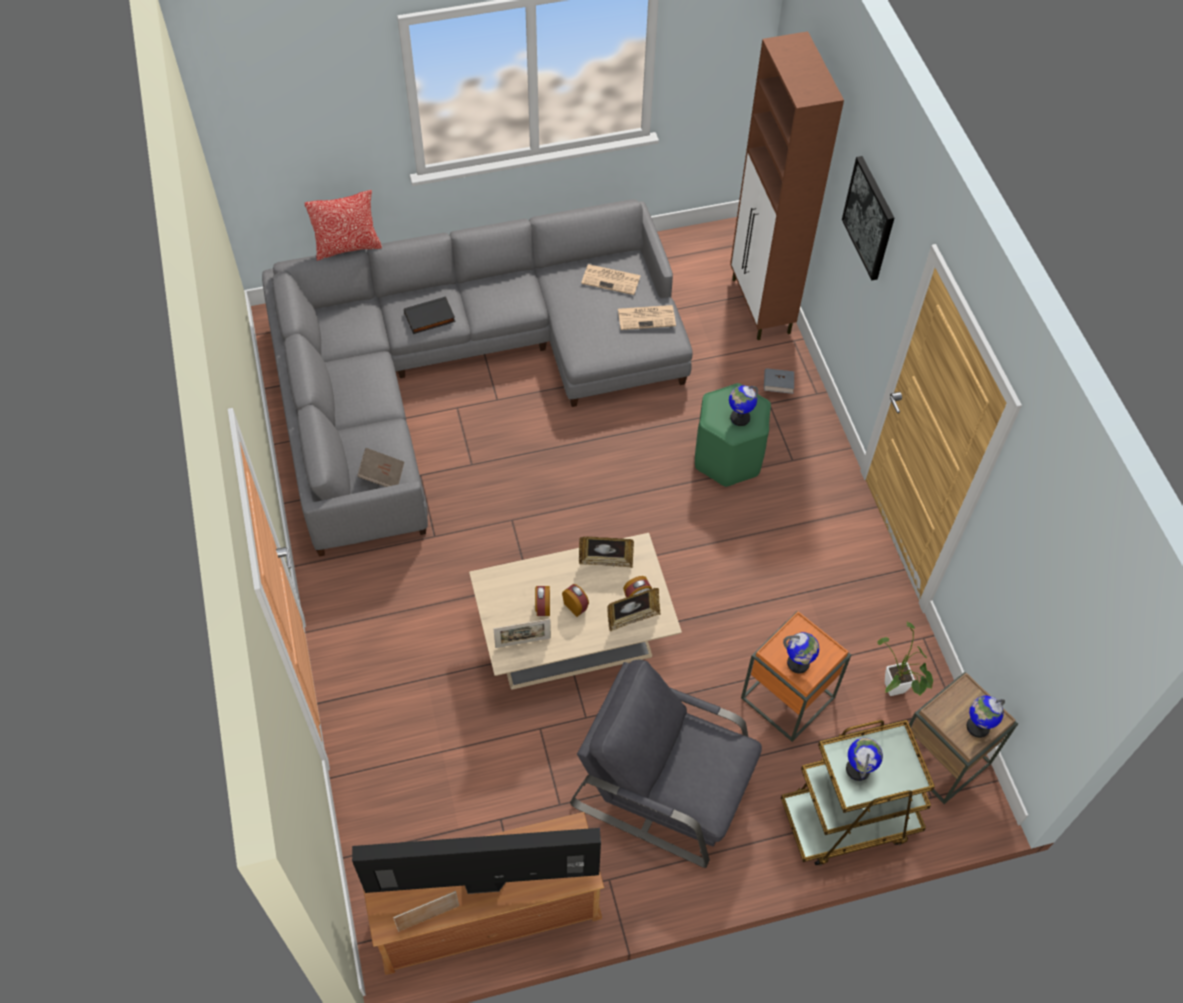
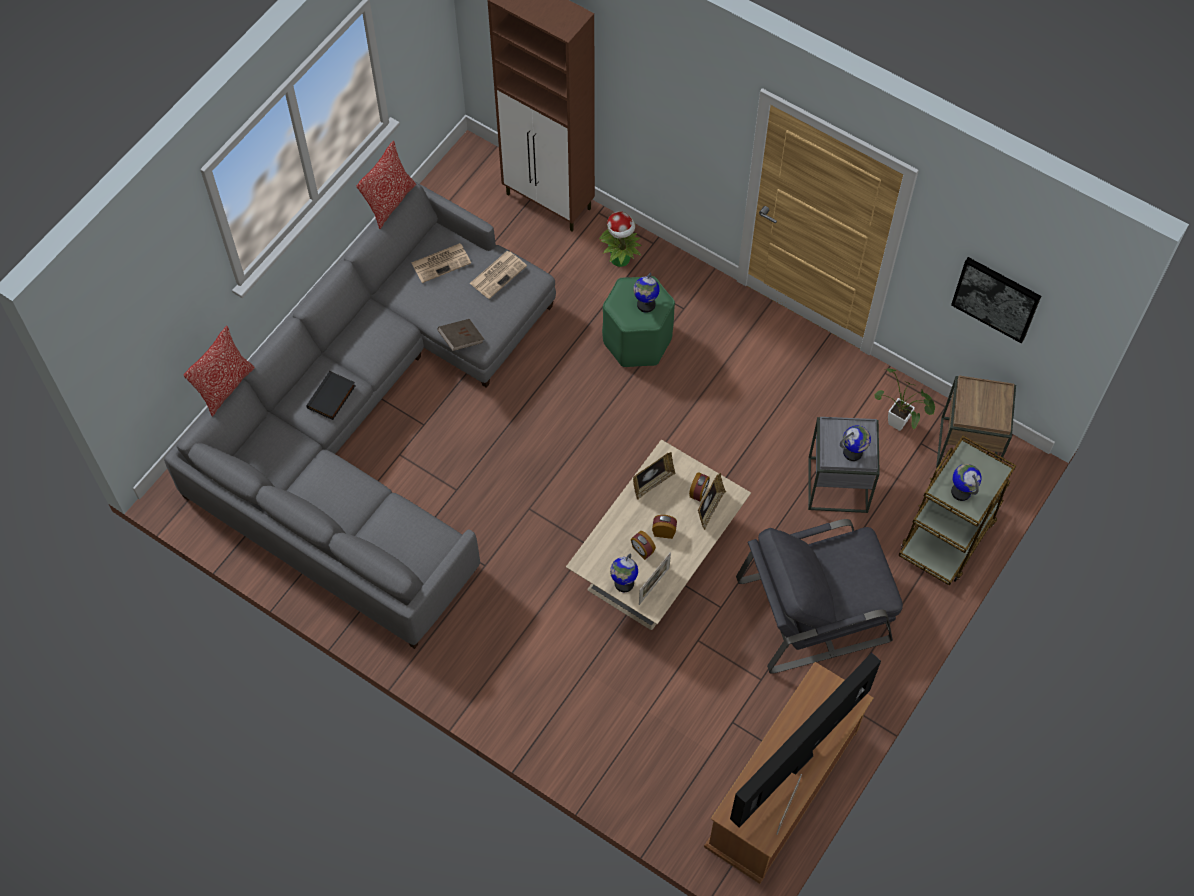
camera: 40 degrees left, 5 degrees up
brown book [357,448,404,487] -> brown book moved to [438,319,484,351]
orange side table [741,611,851,742] -> grey side table [808,417,880,513]
grey book [764,368,794,394] -> potted plant [599,211,642,267]
picture [842,156,894,281] -> picture moved to [951,257,1041,344]
globe [967,696,1005,738] -> globe moved to [610,554,638,592]
none -> pillow [357,141,416,229]

